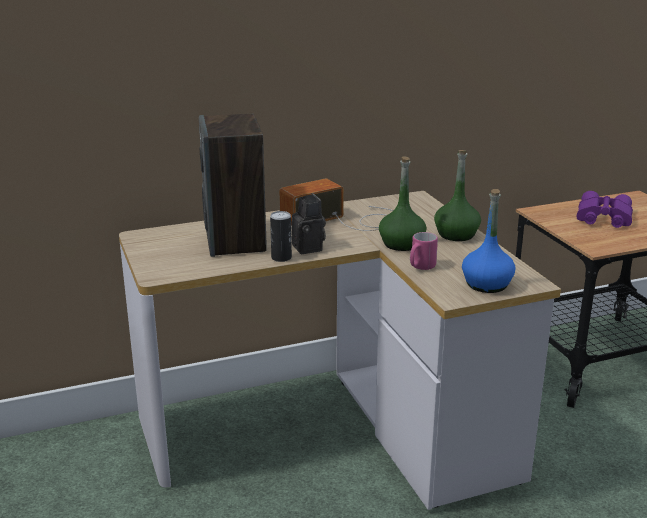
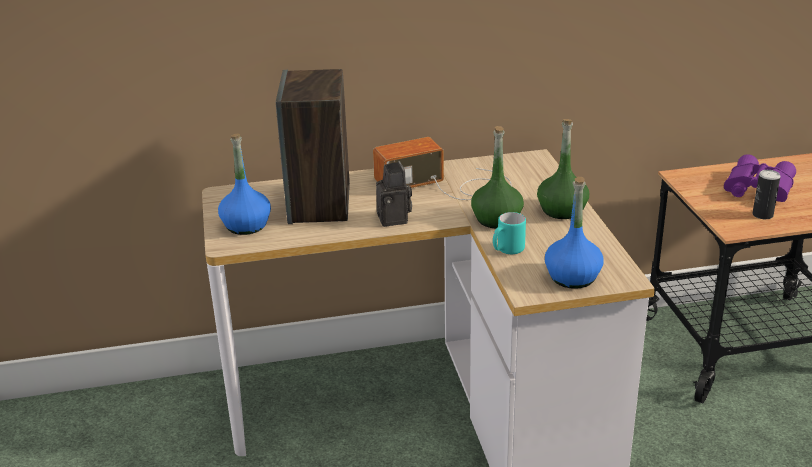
camera: 10 degrees right, 5 degrees up
can [270,211,292,262] -> can moved to [753,170,781,219]
pink mug [410,232,438,270] -> turquoise mug [493,212,526,254]
none -> blue bottle [218,134,271,235]

